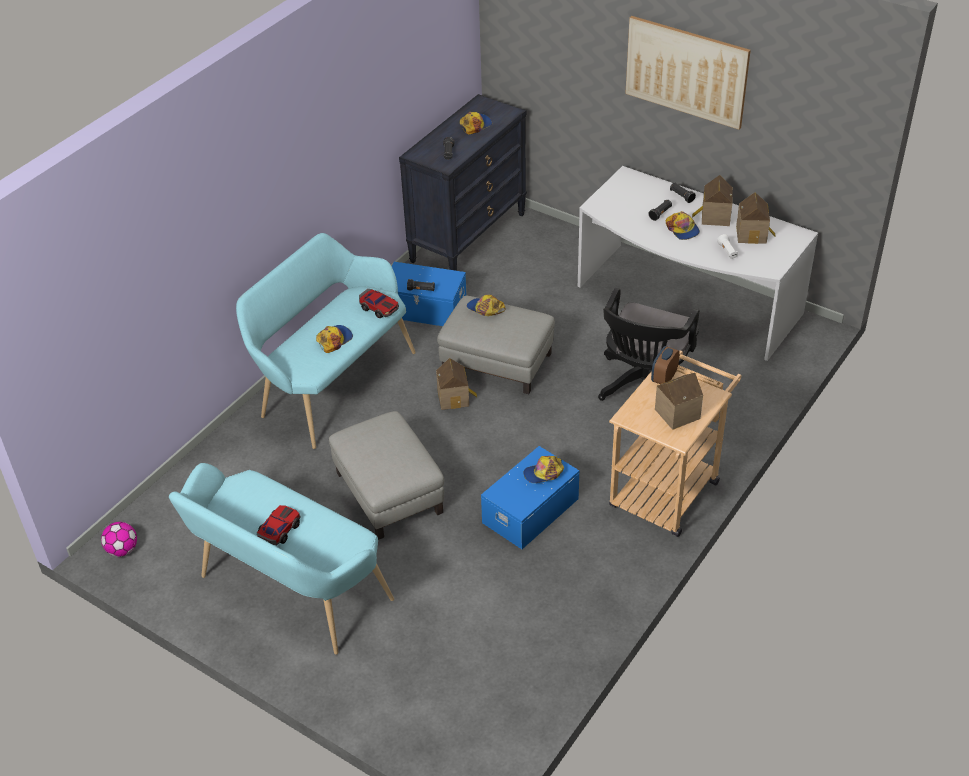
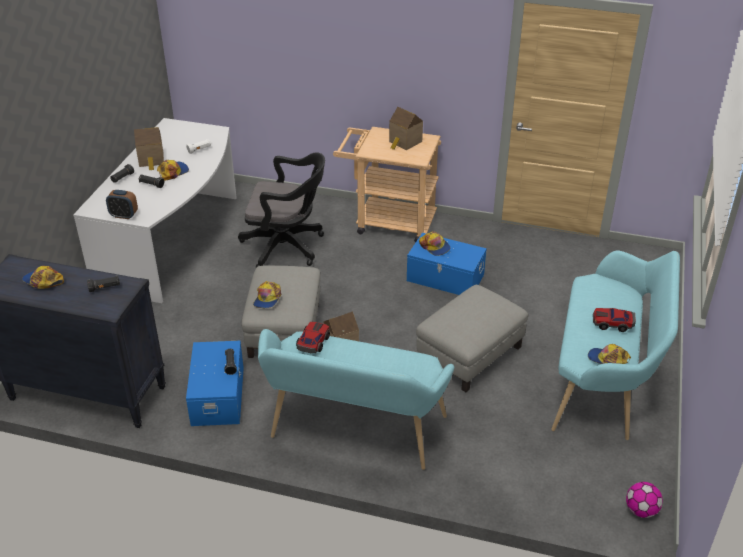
camera: 110 degrees left, 5 degrees down
cap [316,325,353,353] -> cap moved to [588,344,631,364]
picture [625,16,751,130] -> none
alarm clock [651,346,680,384] -> alarm clock moved to [106,190,138,219]
toy house [736,192,776,244] -> none

